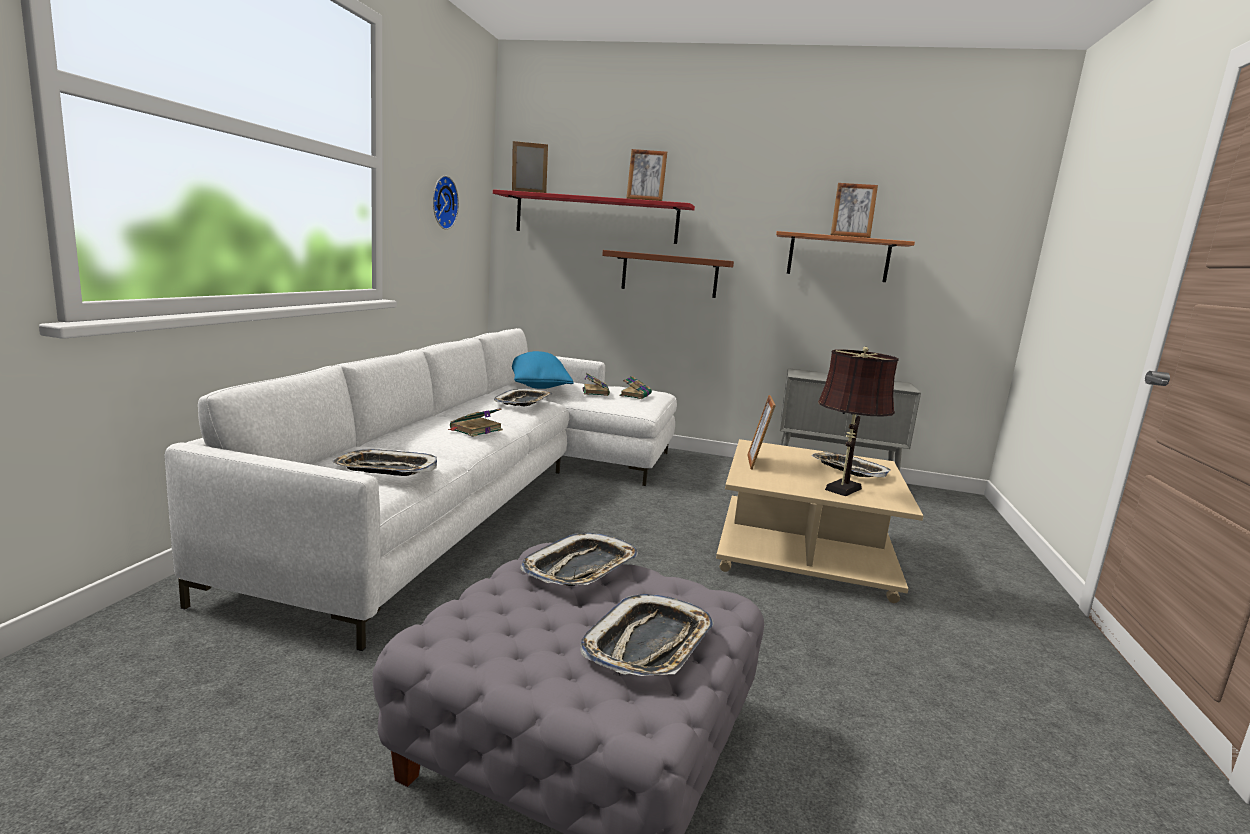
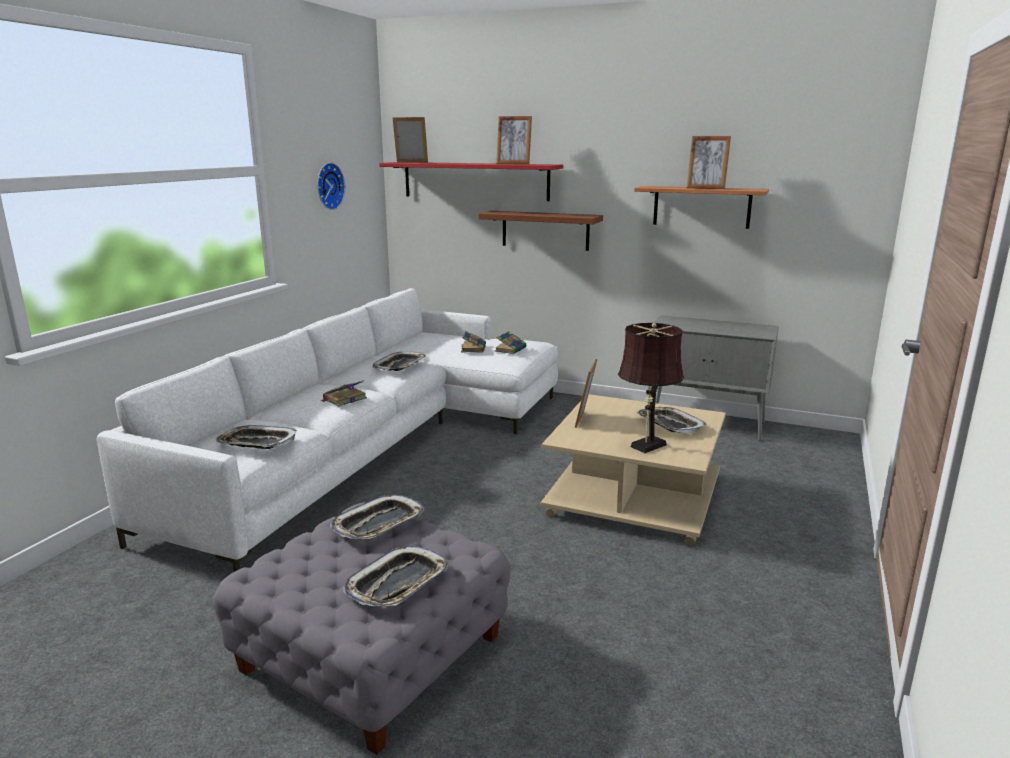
camera: 10 degrees right, 5 degrees up
blue pillow [512,351,574,389] -> none

